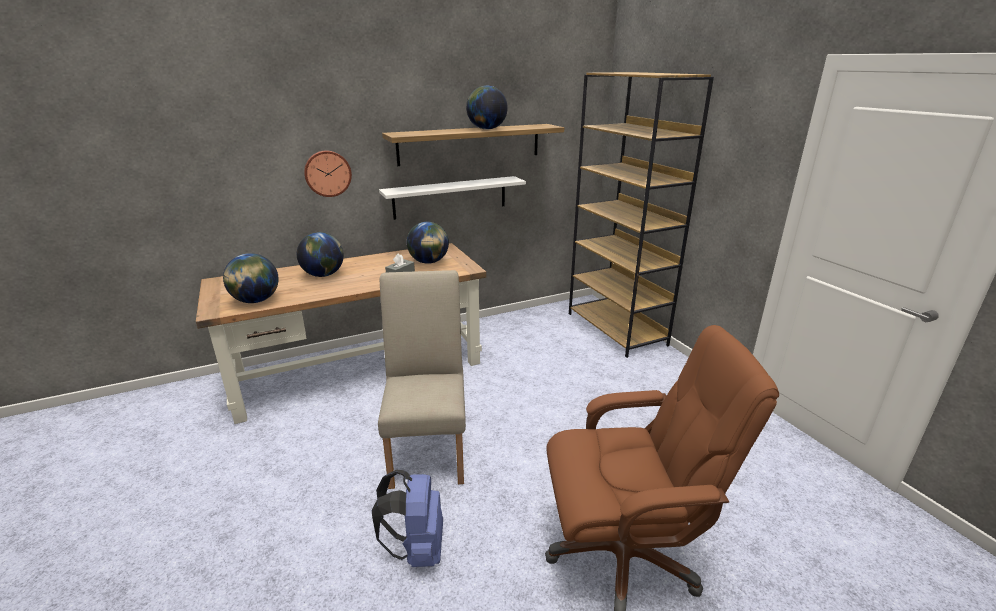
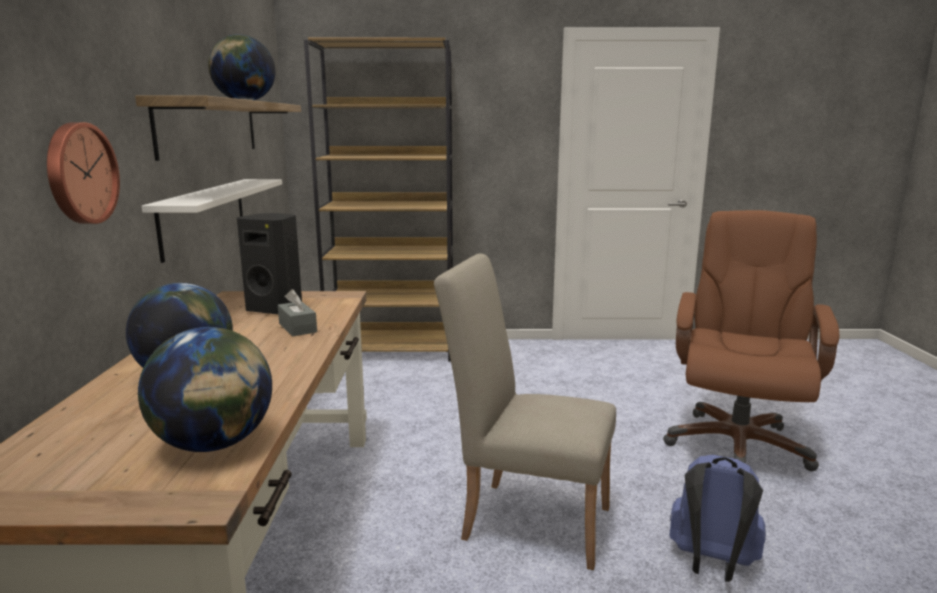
camera: 65 degrees left, 10 degrees down
globe [407,222,449,264] -> black speaker [237,213,302,314]

